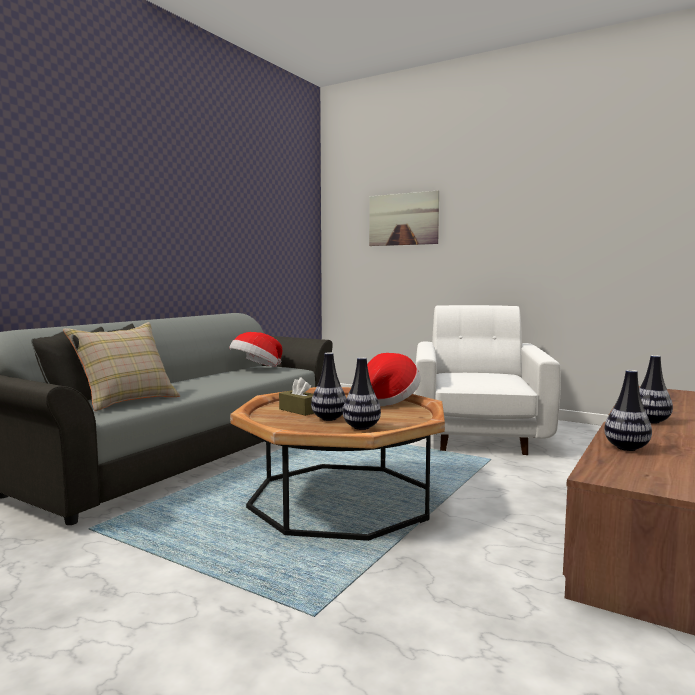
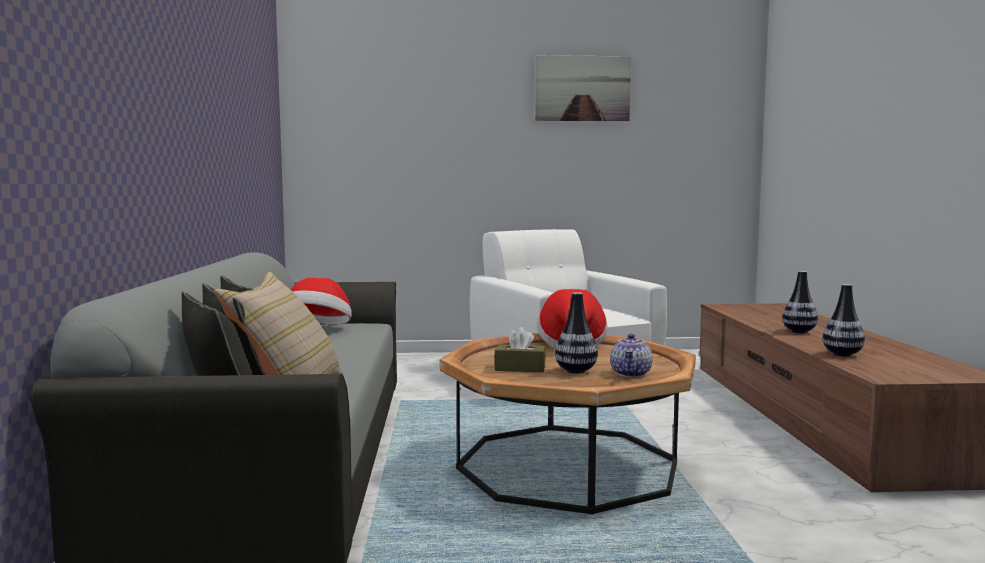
camera: 35 degrees left, 0 degrees up
vase [343,357,381,430] -> teapot [610,334,653,377]
picture [369,190,439,246] -> picture moved to [535,55,631,121]

